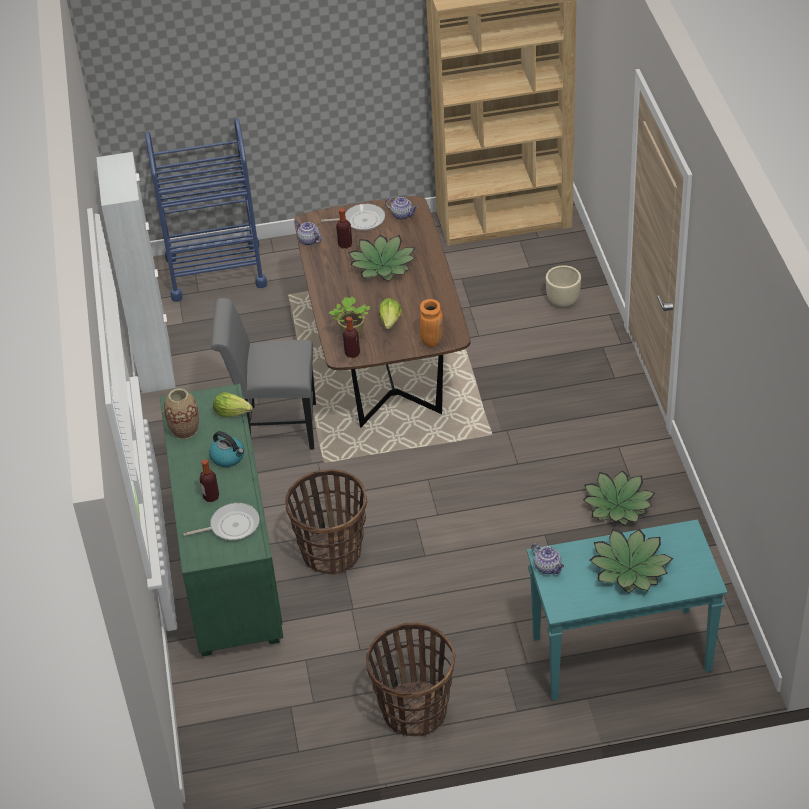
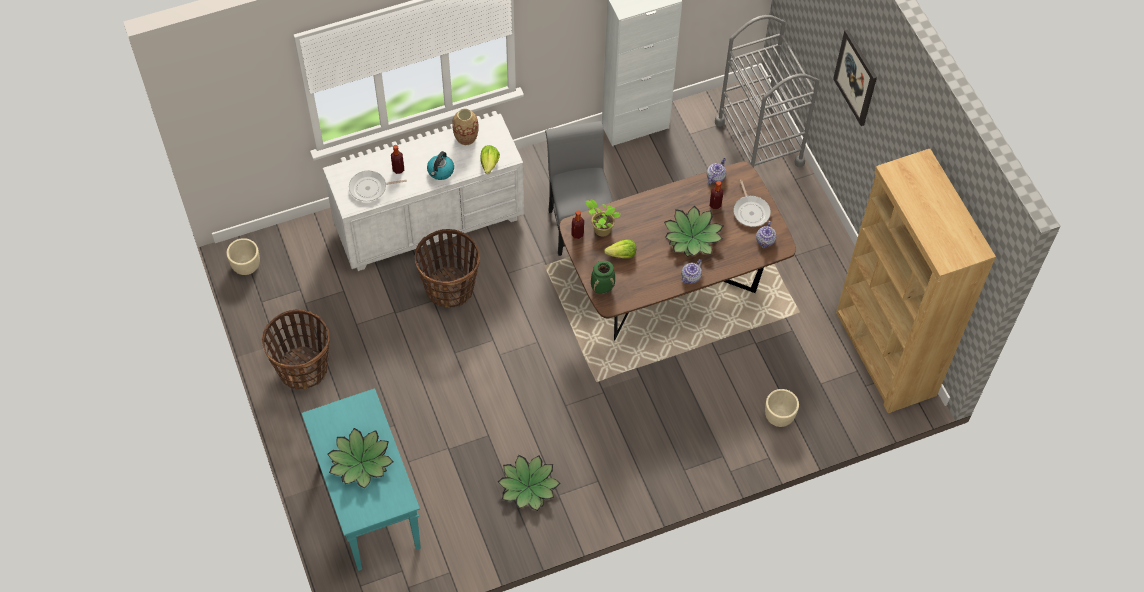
camera: 75 degrees right, 15 degrees up
blue cart [145,118,267,302] -> grey cart [715,15,819,167]
green dresser [160,384,284,656] -> white dresser [323,114,524,271]
frying pan [183,503,260,540] -> frying pan turned 105 degrees clockwise [349,171,407,202]
orange vase [420,299,443,347] -> green vase [591,261,615,294]
teapot [531,543,564,574] -> teapot moved to [682,259,702,284]
none -> beige planter [226,238,260,275]
none -> picture [833,29,877,126]

